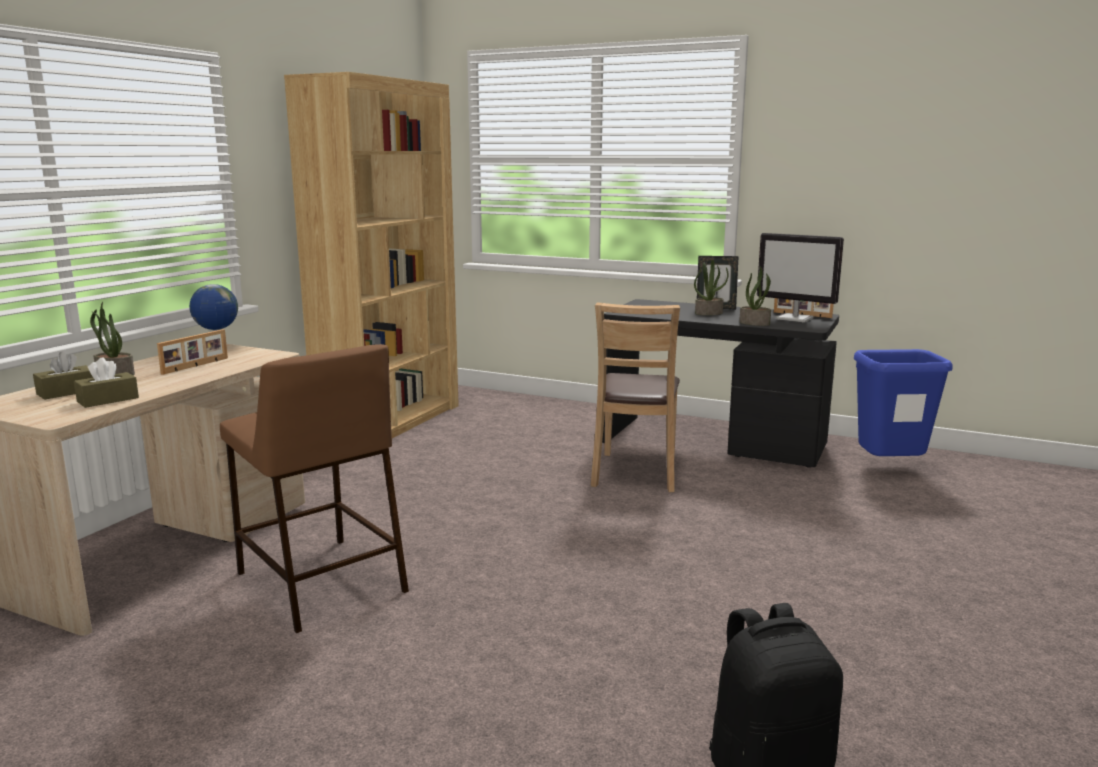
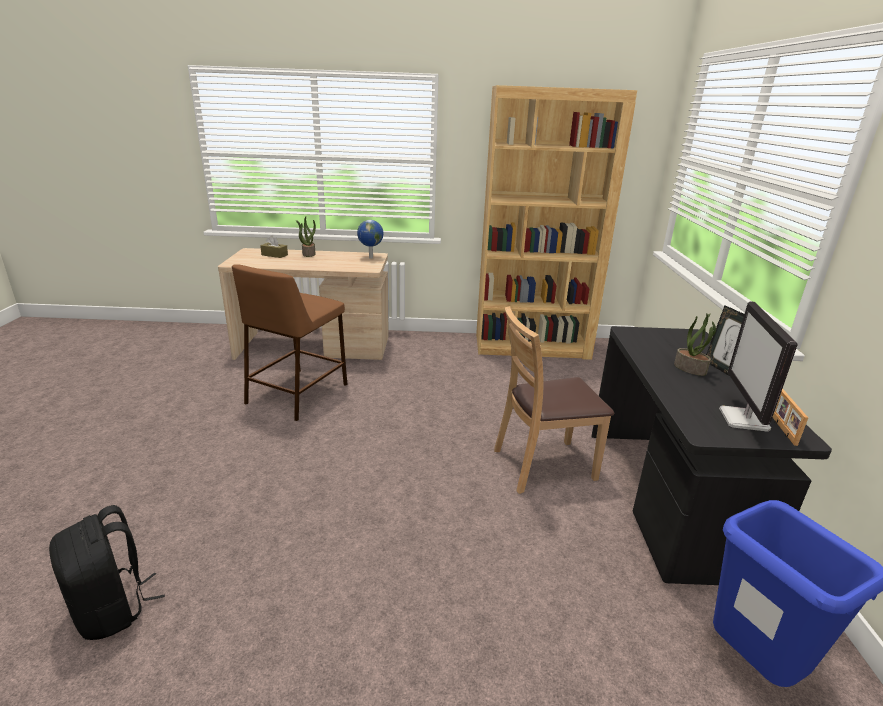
camera: 65 degrees right, 10 degrees up
brown tissue box [74,357,139,408] -> none
picture frame [157,329,228,375] -> none
potted plant [739,267,771,326] -> none

